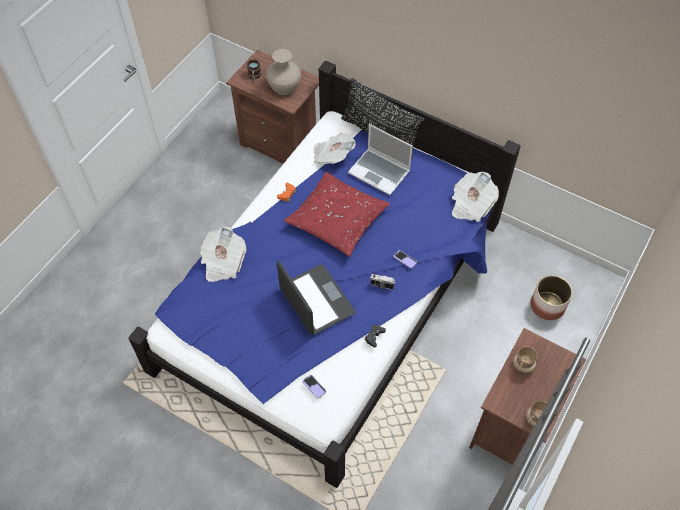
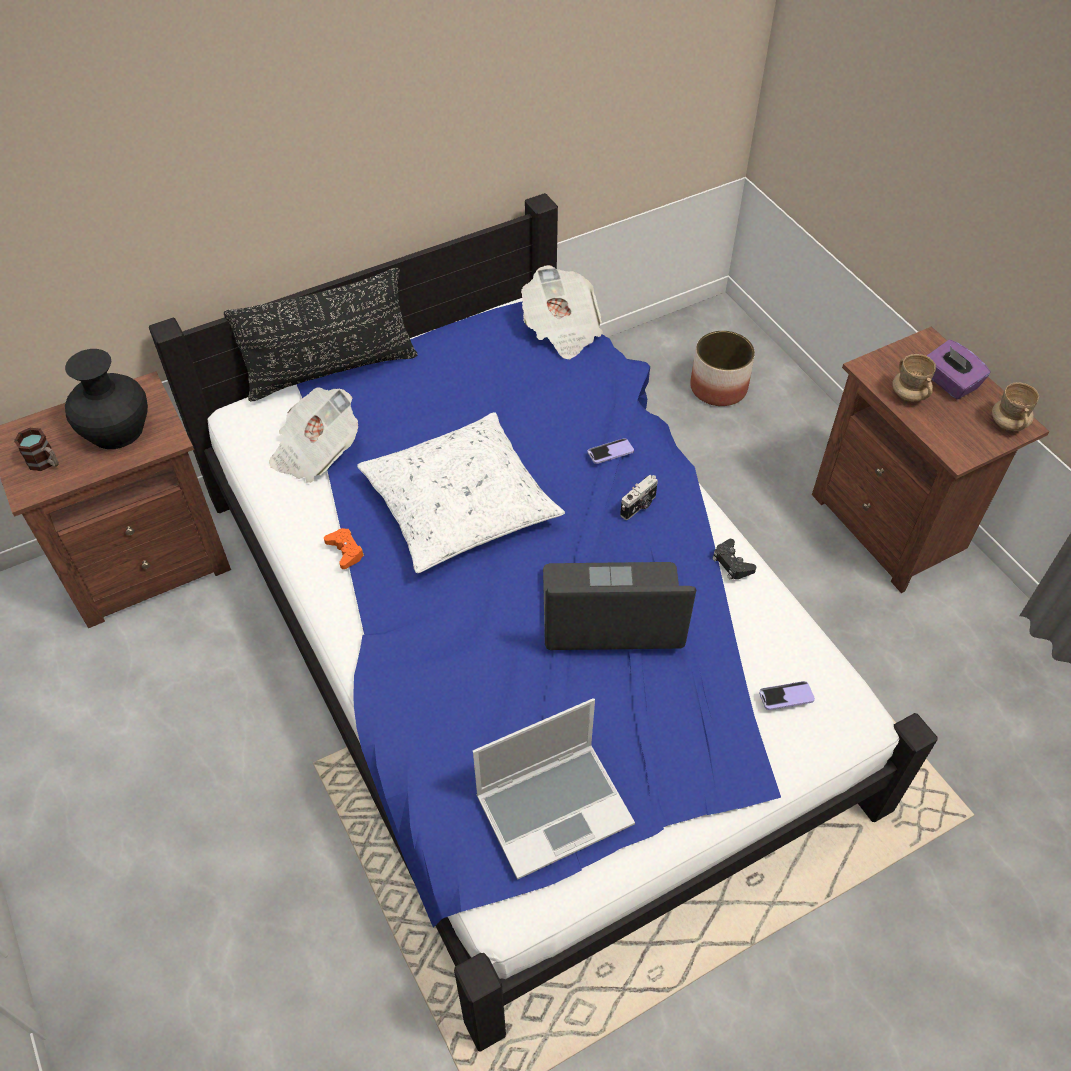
camera: 60 degrees left, 5 degrees down
newspaper [200,227,246,282] -> none
beige vase [266,49,301,95] -> black vase [65,349,148,449]
red pillow [284,172,390,257] -> white pillow [357,412,565,573]
laptop [348,124,413,195] -> laptop moved to [473,698,635,880]
none -> purple tissue box [927,340,990,400]

